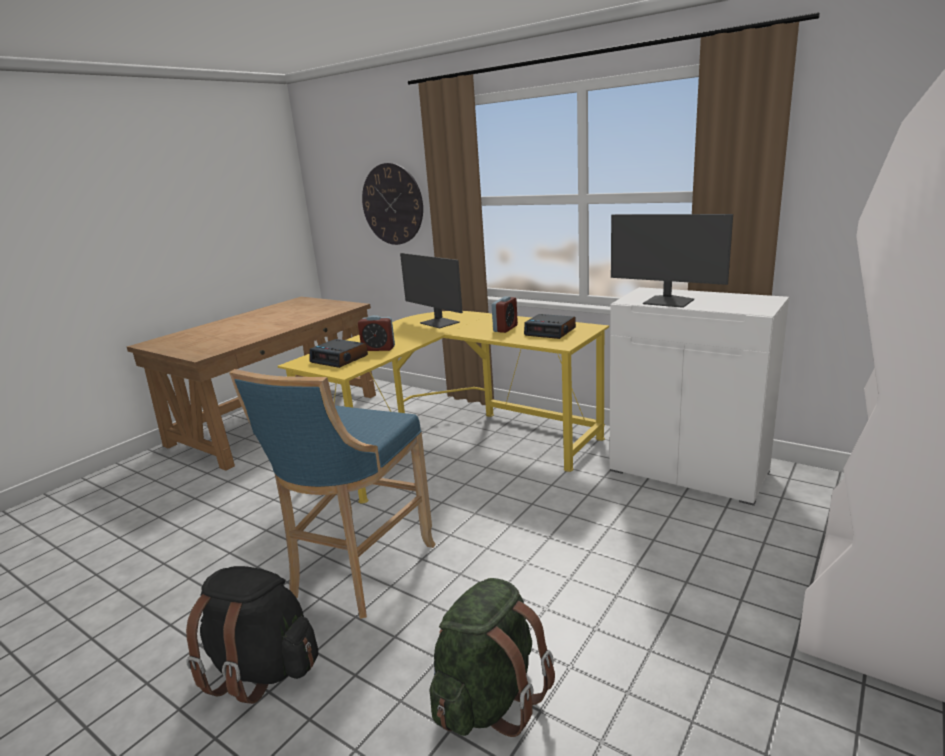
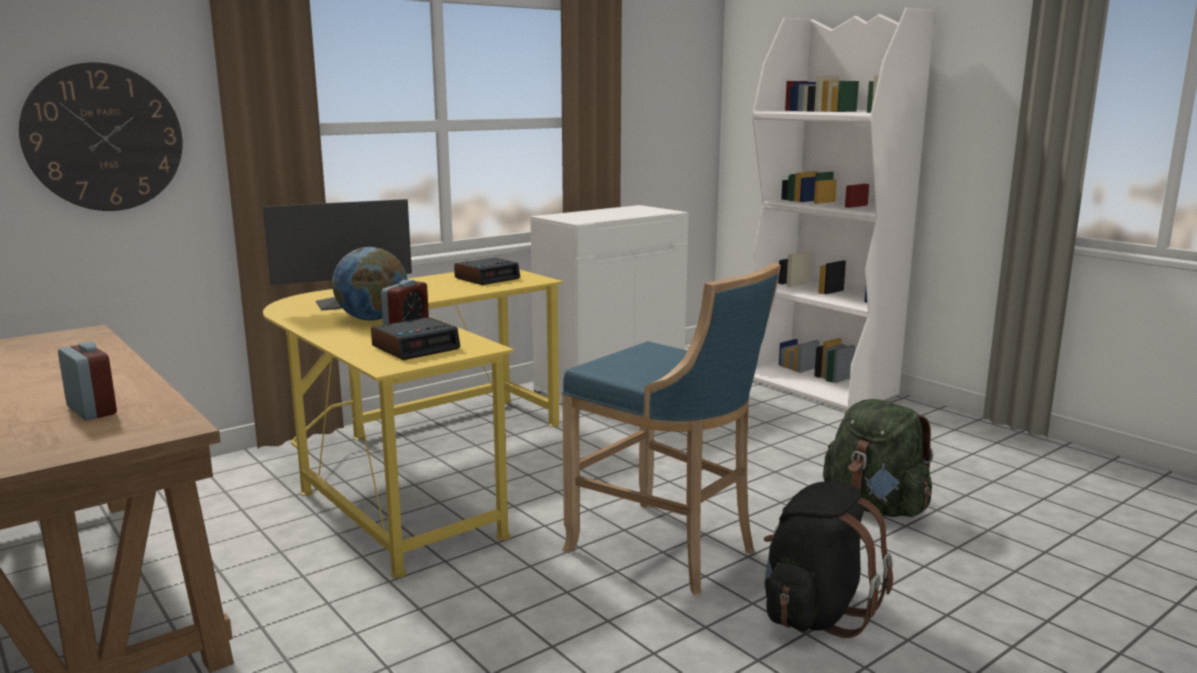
camera: 75 degrees left, 5 degrees down
alarm clock [492,296,518,333] -> alarm clock moved to [58,341,117,420]
monitor [611,214,733,308] -> none
none -> globe [332,247,408,321]

